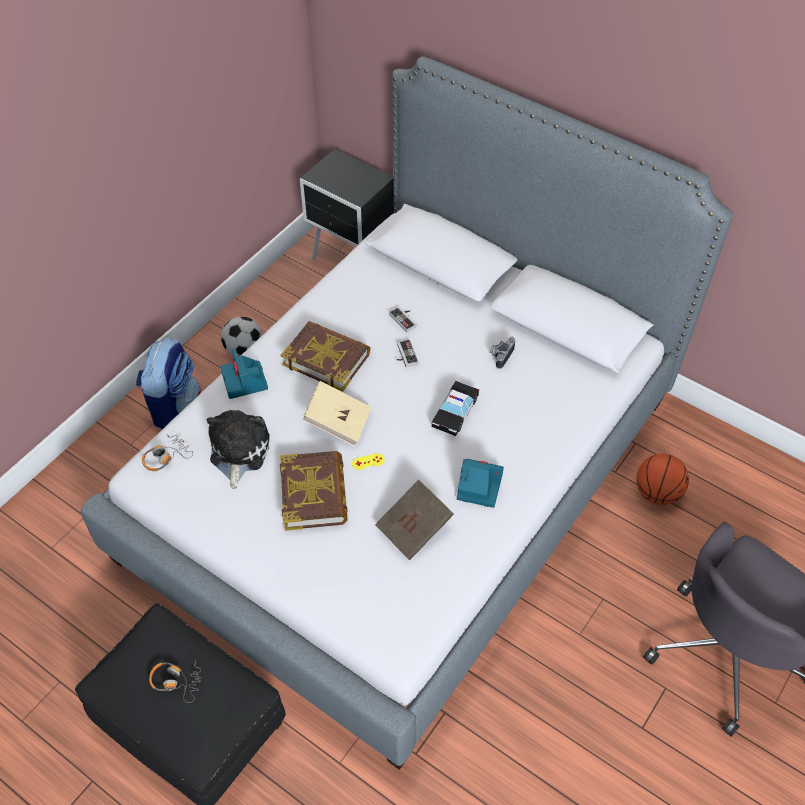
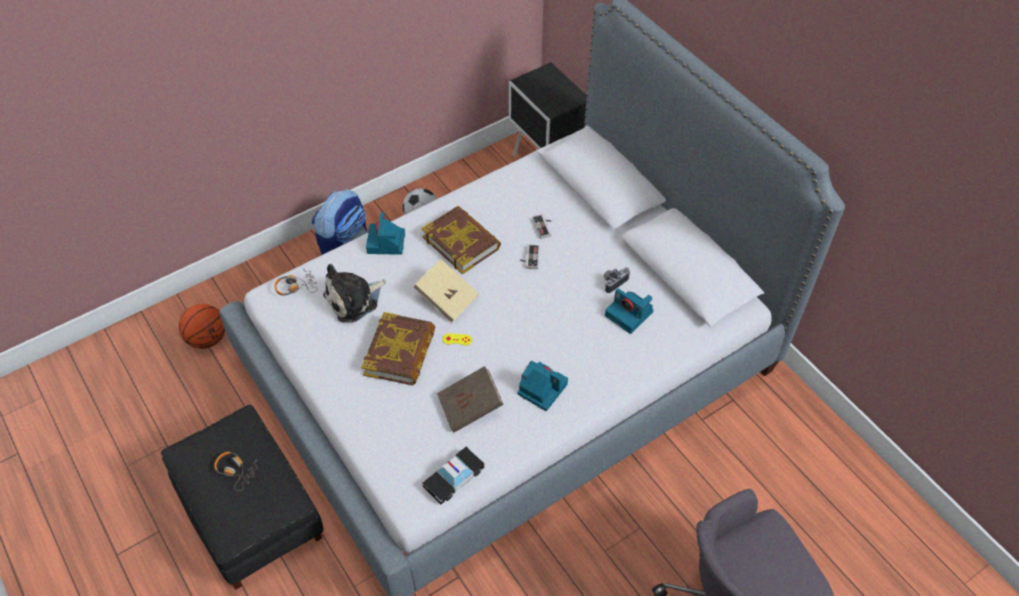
camera: 20 degrees right, 0 degrees up
plush toy [206,410,270,489] -> plush toy turned 150 degrees counterclockwise [323,264,386,323]
toy car [432,381,479,436] -> toy car moved to [422,447,484,505]
basketball [636,454,689,505] -> basketball moved to [179,304,225,349]
none -> camera [605,288,653,334]

